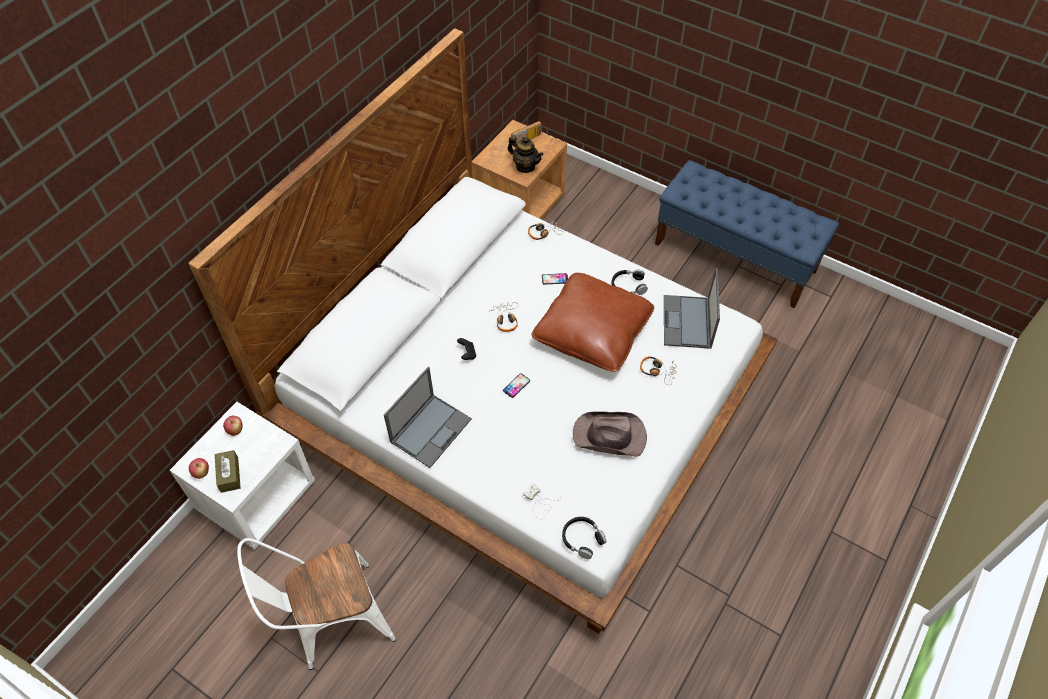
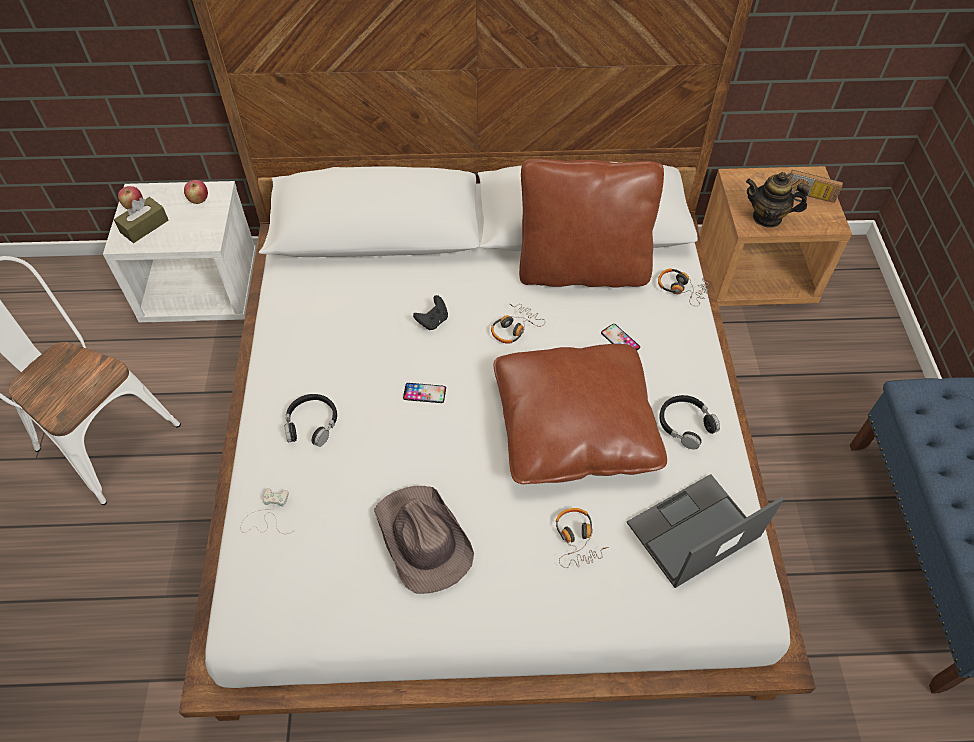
camera: 55 degrees right, 0 degrees up
laptop [384,367,472,468] -> none
teapot [508,136,543,173] -> teapot turned 105 degrees clockwise [746,172,809,228]
black headphones [562,517,606,559] -> black headphones moved to [285,394,337,447]
none -> brown pillow [519,159,664,288]

